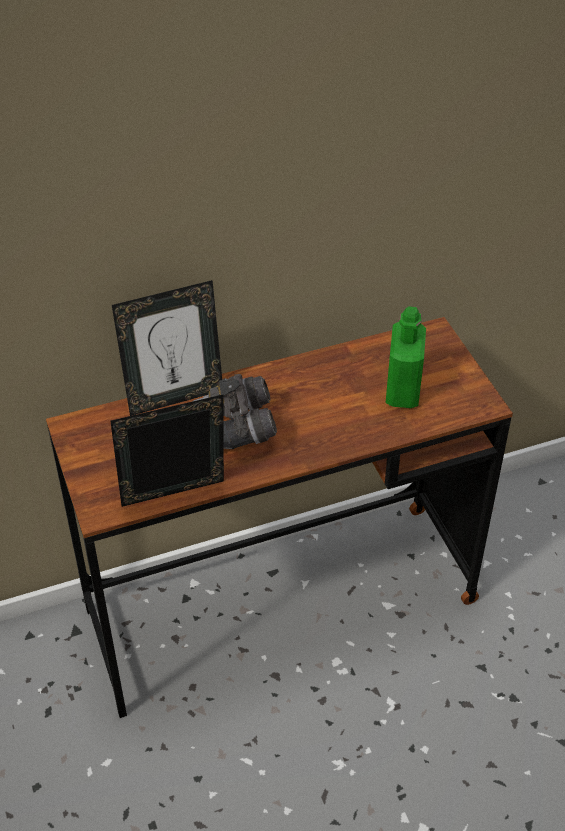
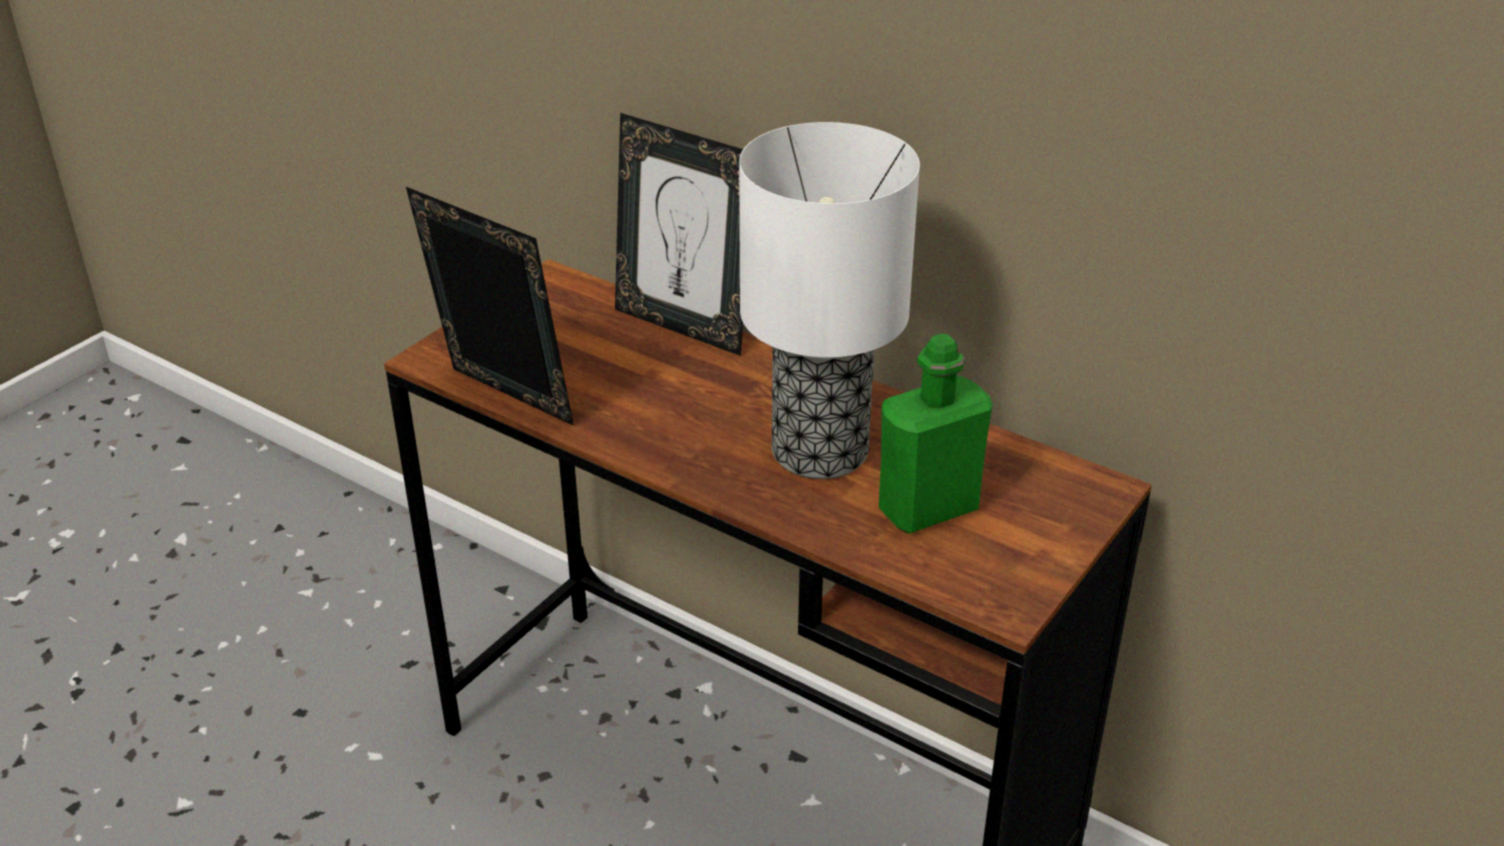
camera: 55 degrees right, 10 degrees down
grey binoculars [193,374,277,449] -> none
none -> table lamp [739,122,920,479]

